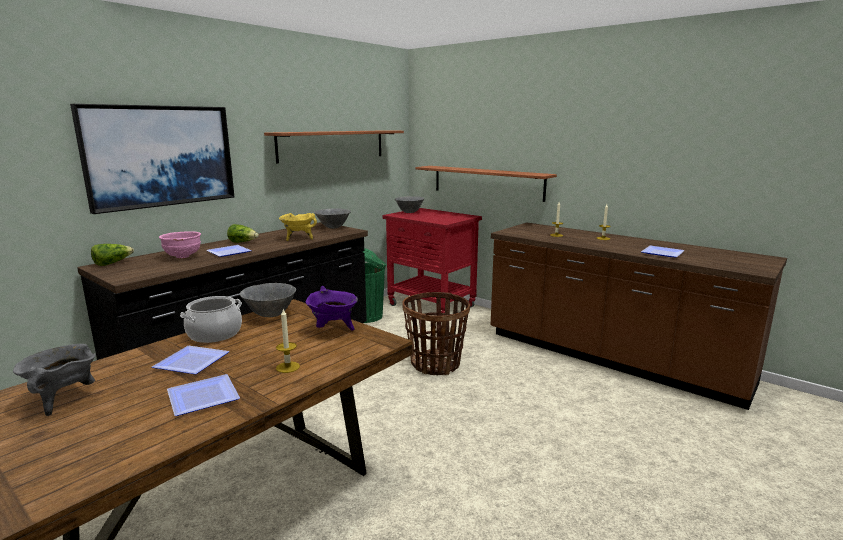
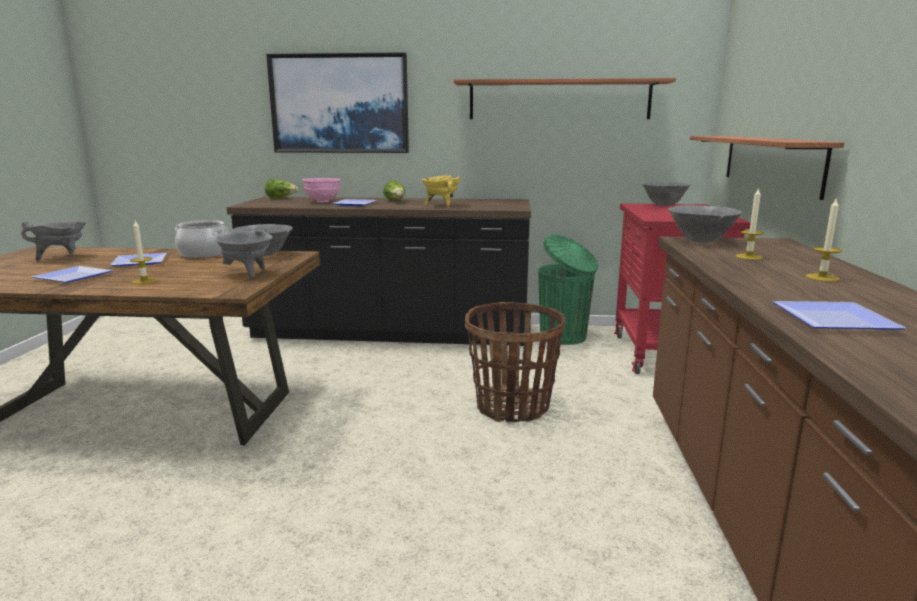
camera: 55 degrees right, 0 degrees up
purple cooking pot [306,286,358,330] -> grey cooking pot [216,227,273,278]
grey bowl [314,208,351,229] -> grey bowl moved to [668,205,742,243]

